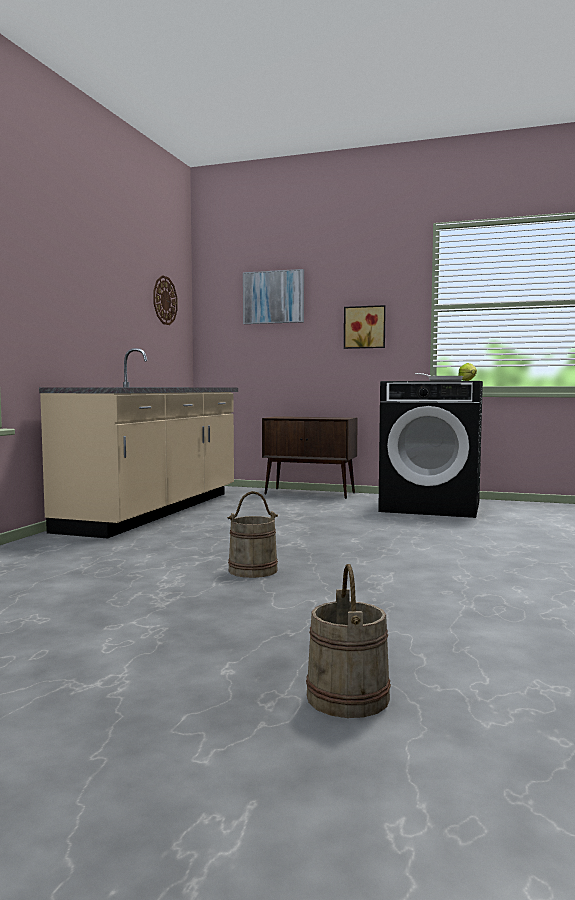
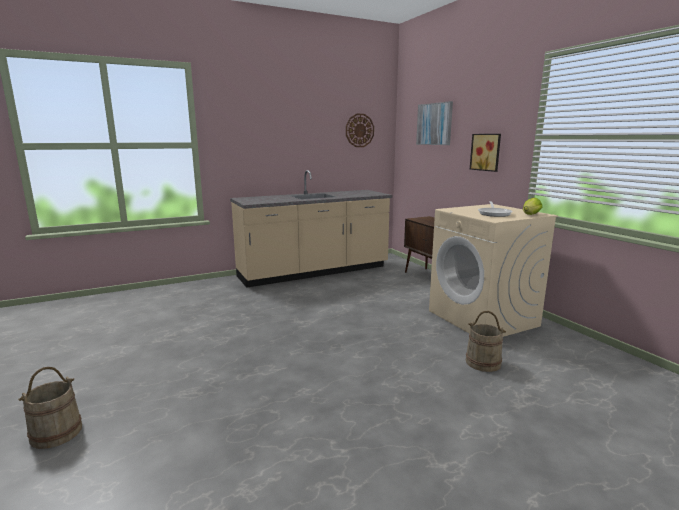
camera: 45 degrees right, 10 degrees up
beige bucket [227,491,278,578] -> beige bucket moved to [466,311,506,372]
black washing machine [378,381,483,518] -> beige washing machine [429,204,558,337]

